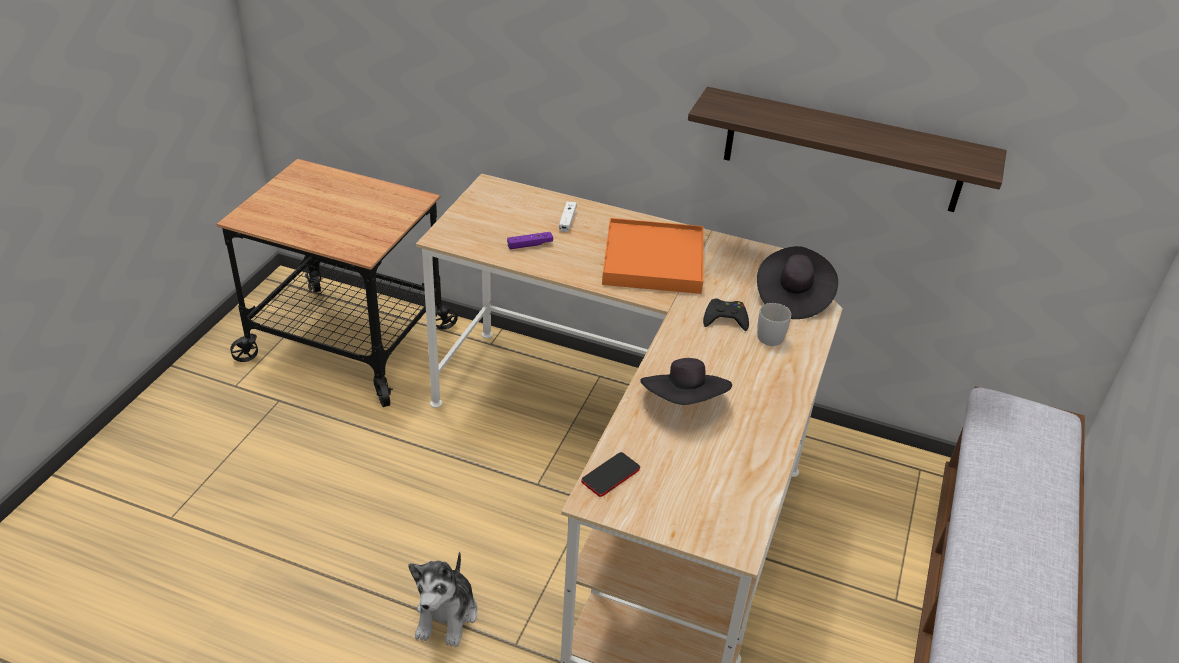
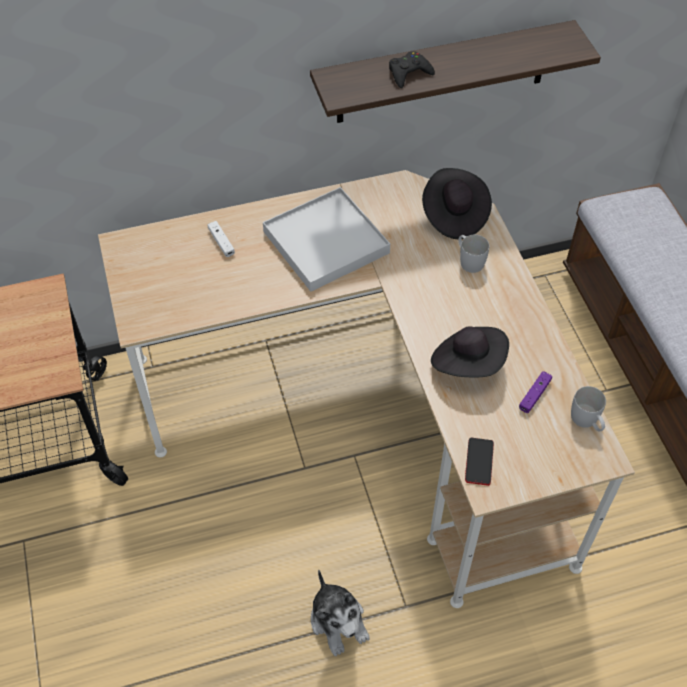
camera: 35 degrees left, 15 degrees up
purple game controller [507,232,553,249] -> purple game controller moved to [519,371,552,413]
orange tray [602,218,704,294] -> white tray [263,187,390,292]
black game controller [703,298,749,331] -> black game controller moved to [389,51,435,88]
none -> white mug [571,386,606,432]

